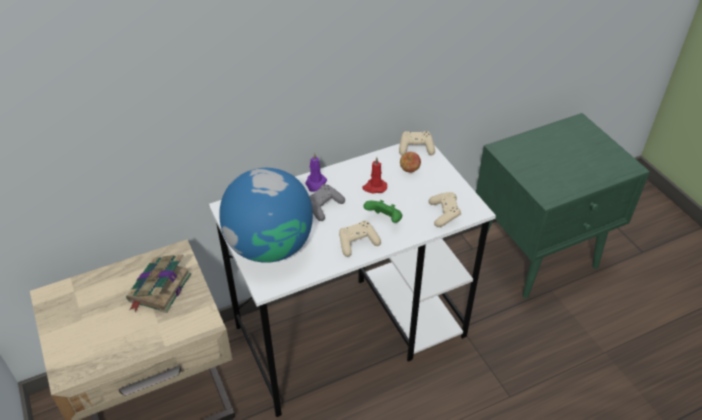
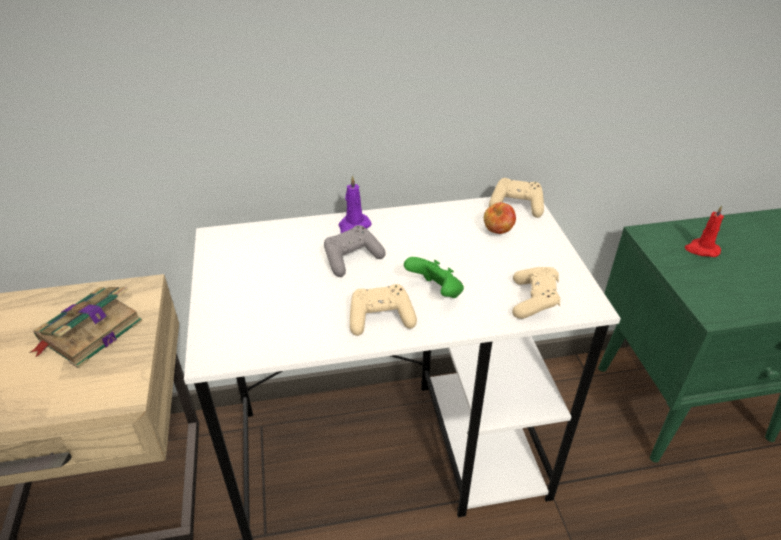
camera: 15 degrees right, 5 degrees down
globe [219,168,313,263] -> none
red candle [362,157,387,193] -> red candle moved to [685,205,724,257]

